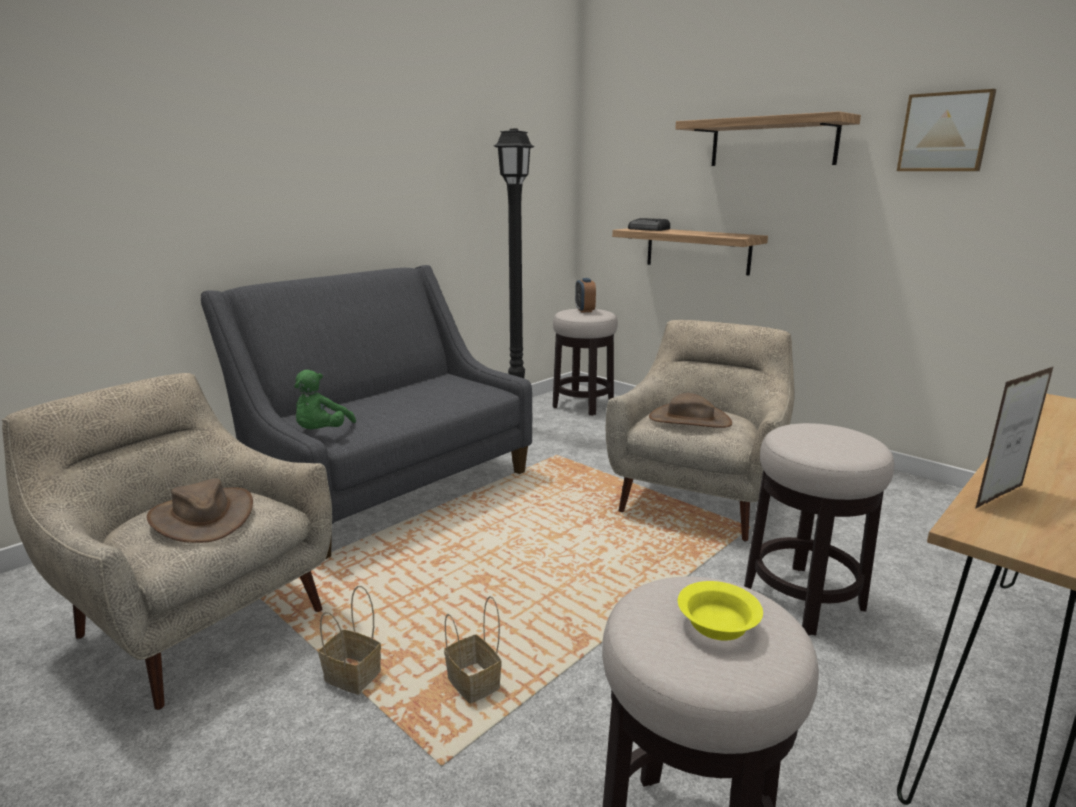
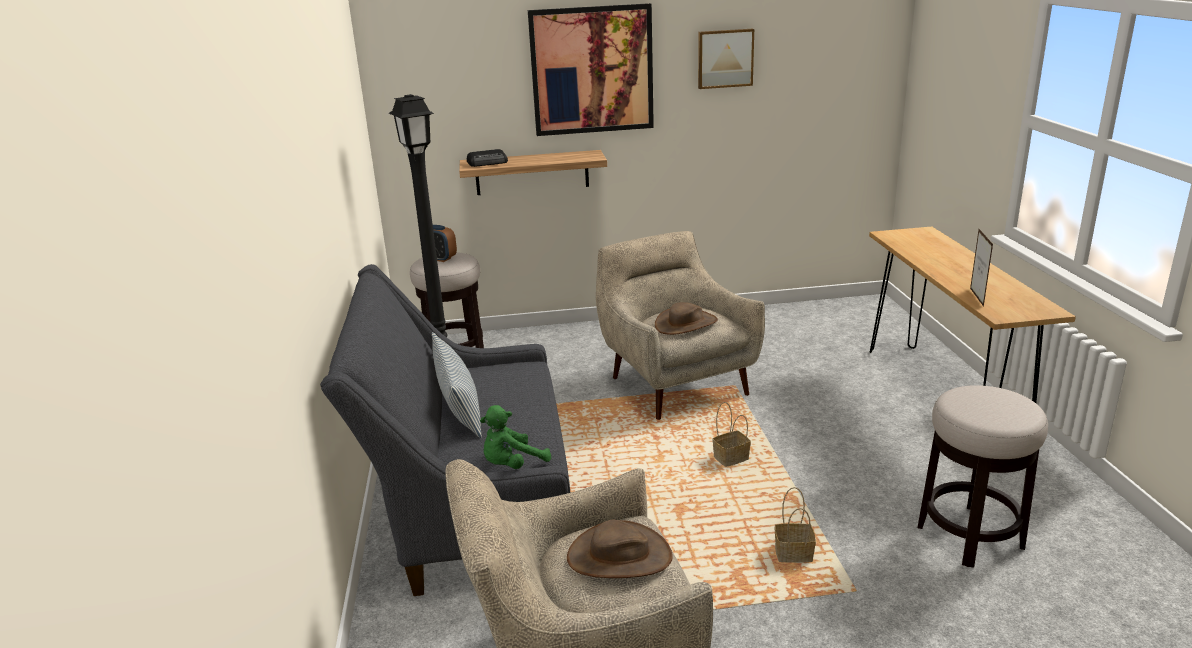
camera: 50 degrees left, 5 degrees up
green plush toy [294,370,356,429] -> green plush toy turned 90 degrees clockwise [480,405,551,469]
basket [318,586,381,695] -> basket moved to [713,402,751,467]
shelf [675,111,861,166] -> picture [528,3,654,136]
yellow bowl [678,581,763,641] -> none
stool [744,423,894,635] -> none
none -> pillow [432,332,482,438]

